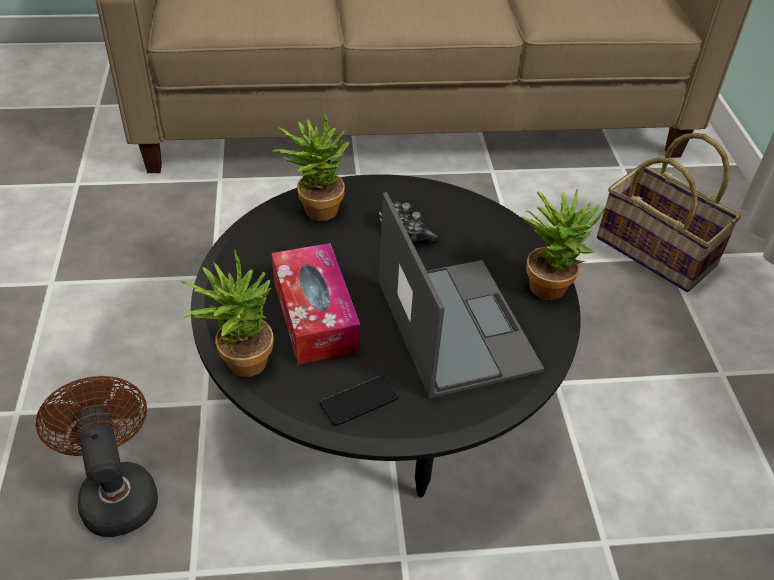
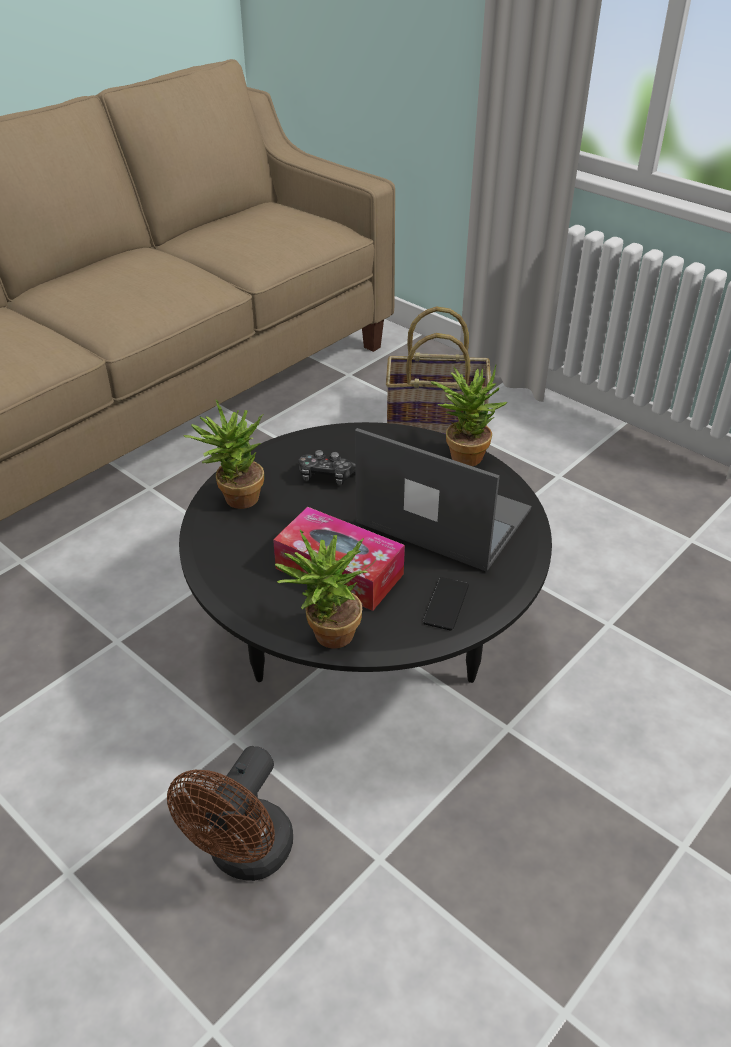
camera: 40 degrees left, 5 degrees down
brown fan [36,376,158,537] -> brown fan turned 90 degrees counterclockwise [167,746,293,881]

